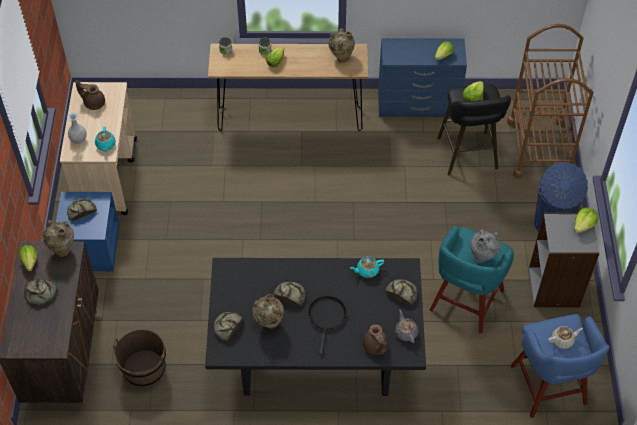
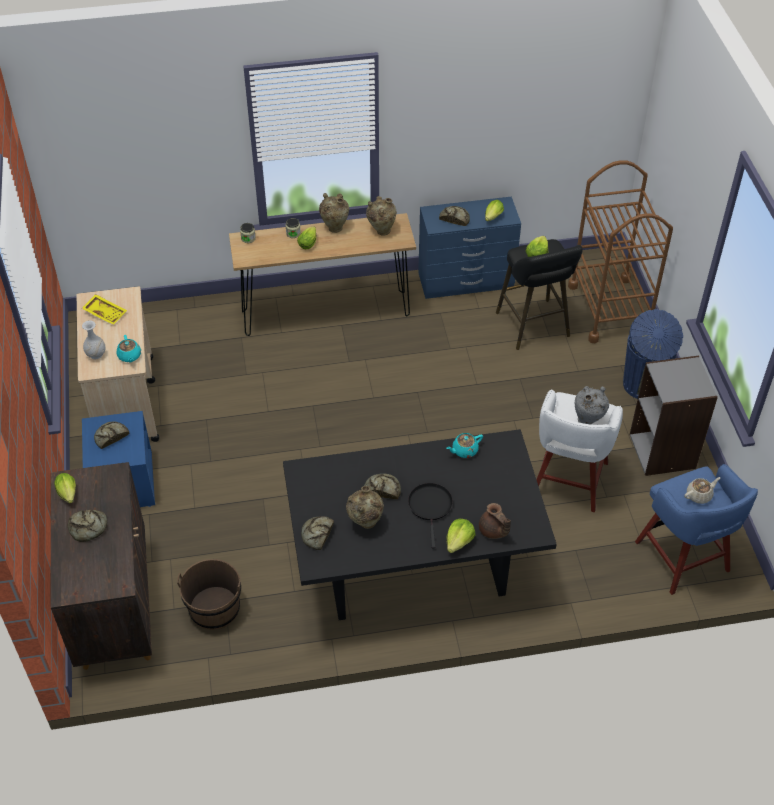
camera: 10 degrees left, 5 degrees down
beige vase [43,220,74,257] -> beige vase moved to [319,193,349,233]
brown teapot [75,80,105,110] -> yellow tray [82,294,127,325]
bread [385,279,417,305] -> bread moved to [439,206,470,226]
grey teapot [395,310,418,343] -> none
turquoise stool [430,225,514,334] -> white stool [536,389,623,512]
lettuce [574,208,598,233] -> lettuce moved to [446,519,476,553]

